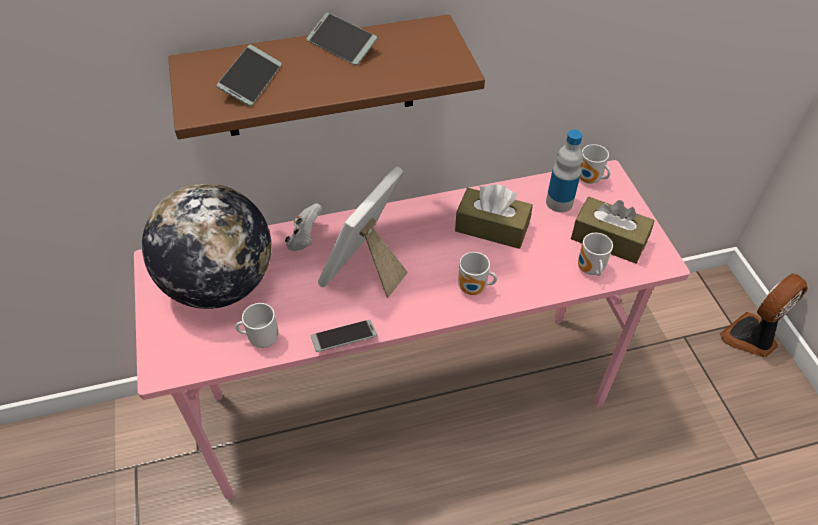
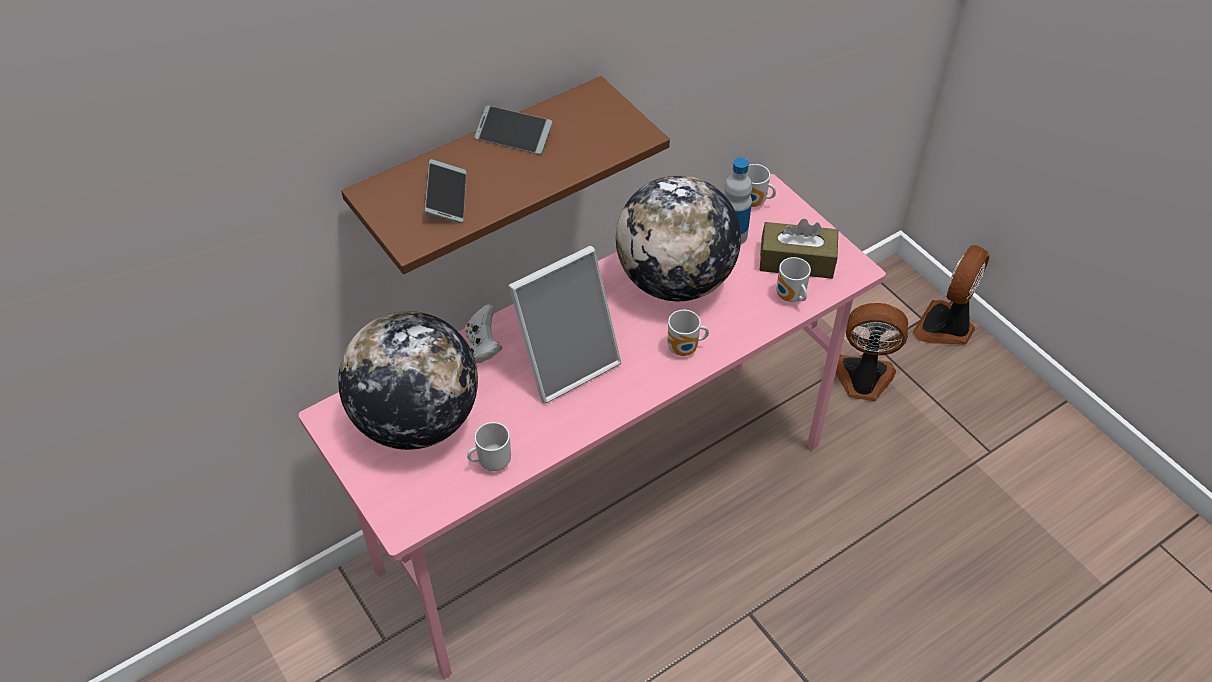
camera: 20 degrees left, 0 degrees up
phone [311,320,377,352] -> none
picture frame [318,166,408,298] -> picture frame turned 135 degrees counterclockwise [509,246,621,404]
brown tissue box [455,184,533,249] -> globe [616,175,741,301]
none -> fan [836,303,908,401]

